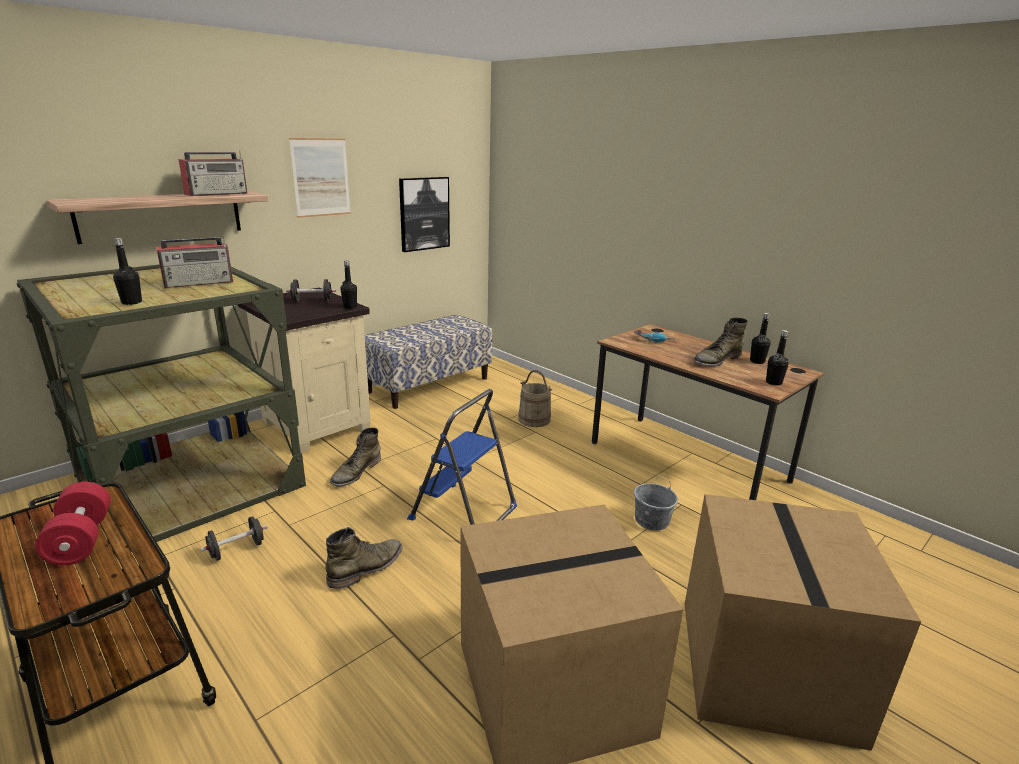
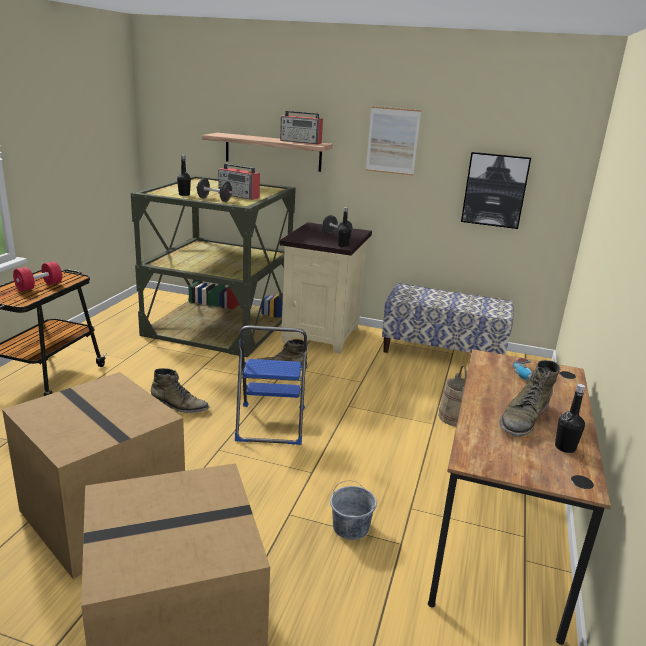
camera: 60 degrees right, 0 degrees up
black dumbbell [200,516,268,561] -> black dumbbell moved to [196,178,233,202]
green boot [693,317,748,367] -> green boot turned 75 degrees counterclockwise [499,360,560,437]
black bottle [766,330,789,385] -> none

